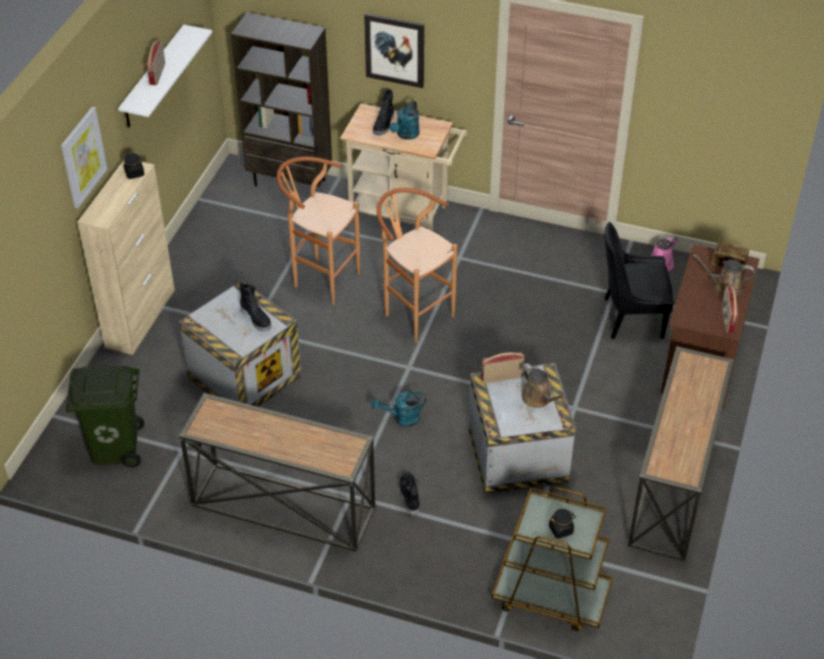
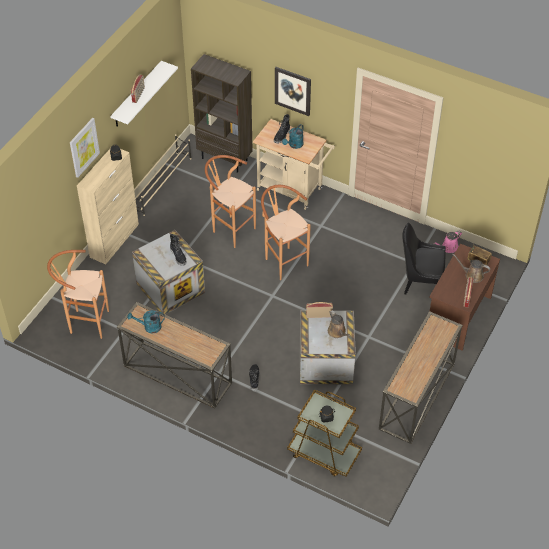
camera: 10 degrees right, 5 degrees up
green trash can [66,365,144,467] -> brown stool [47,250,109,339]
turquoise watering can [372,391,426,427] -> turquoise watering can moved to [127,310,165,333]
none -> beige shoe rack [134,134,191,216]

